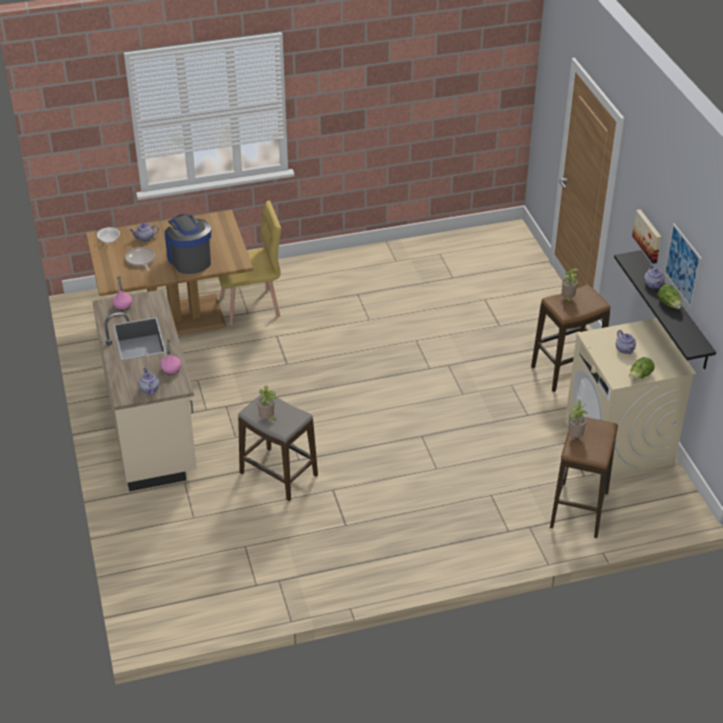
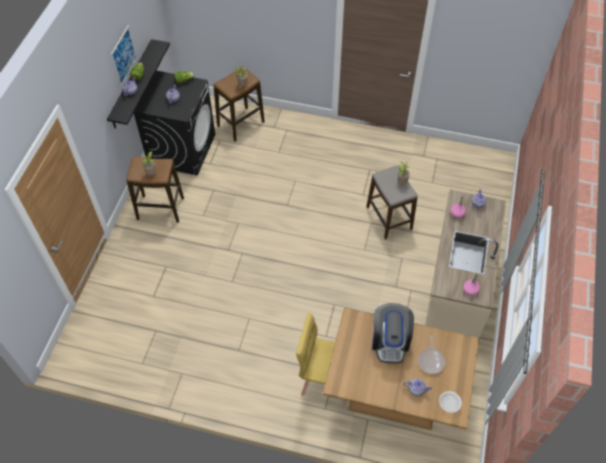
camera: 150 degrees left, 15 degrees up
beige washing machine [565,318,696,480] -> black washing machine [134,71,215,176]
picture [632,209,661,264] -> none

